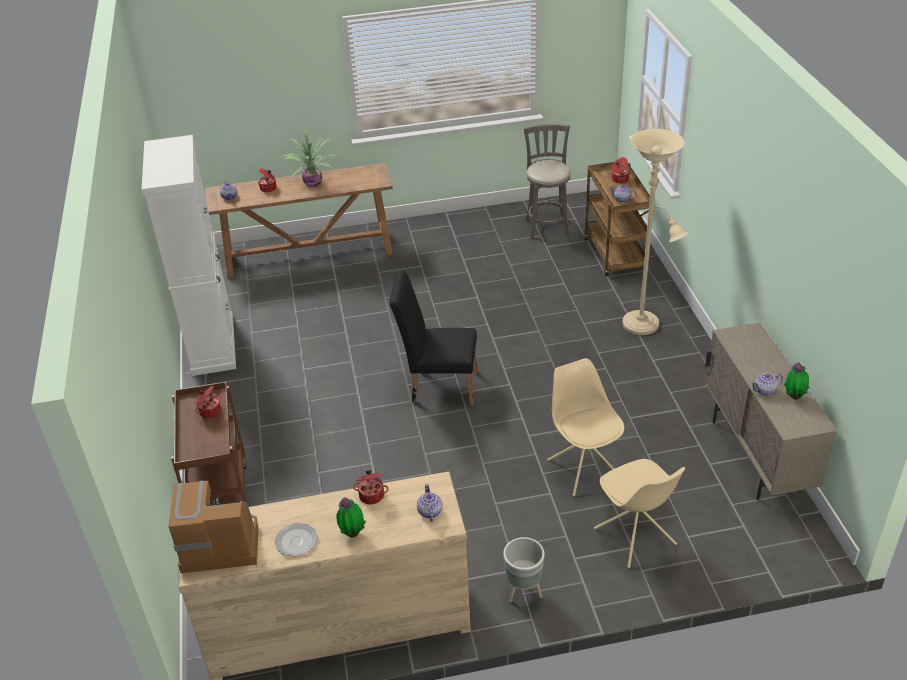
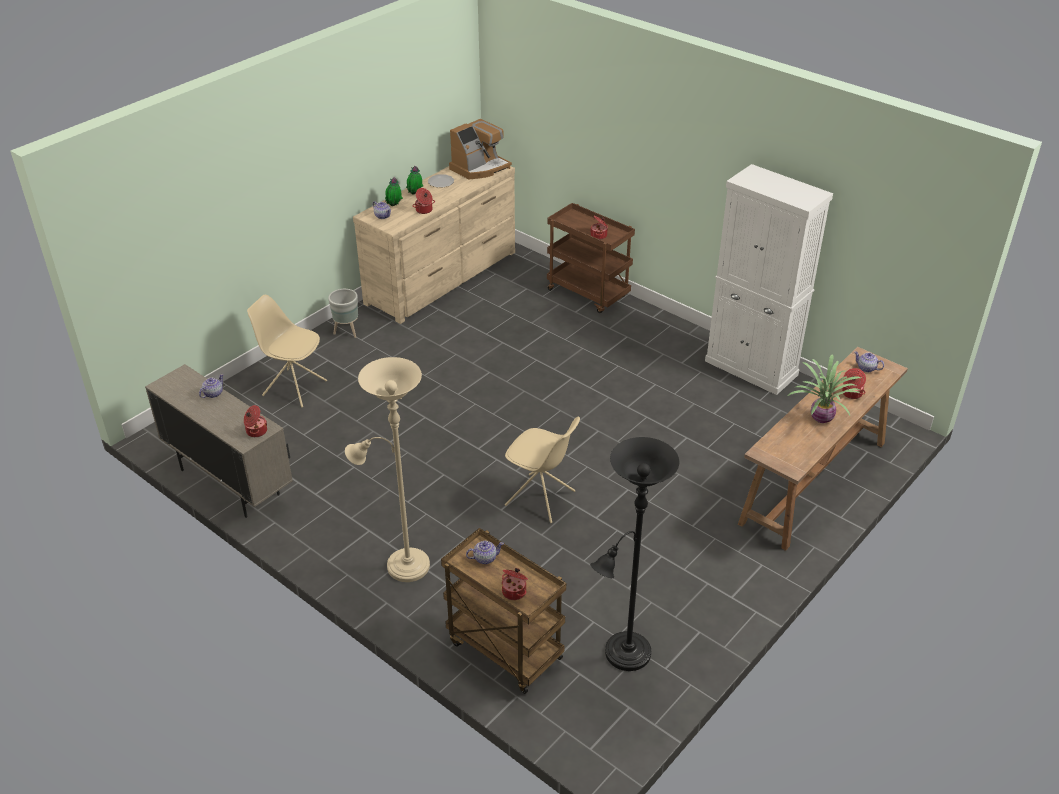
camera: 140 degrees right, 0 degrees up
black chair [389,270,478,405] -> none
grey stool [524,124,571,239] -> black floor lamp [590,437,679,671]
beige chair [547,358,624,496] -> beige chair moved to [505,417,580,523]
potted plant [784,362,809,400] -> potted plant moved to [385,177,403,206]
none -> cooking pot [244,405,267,437]

